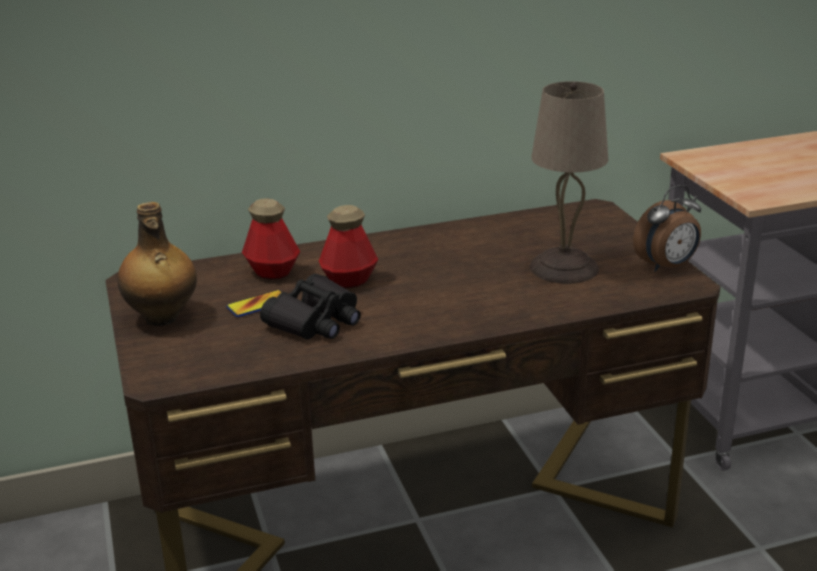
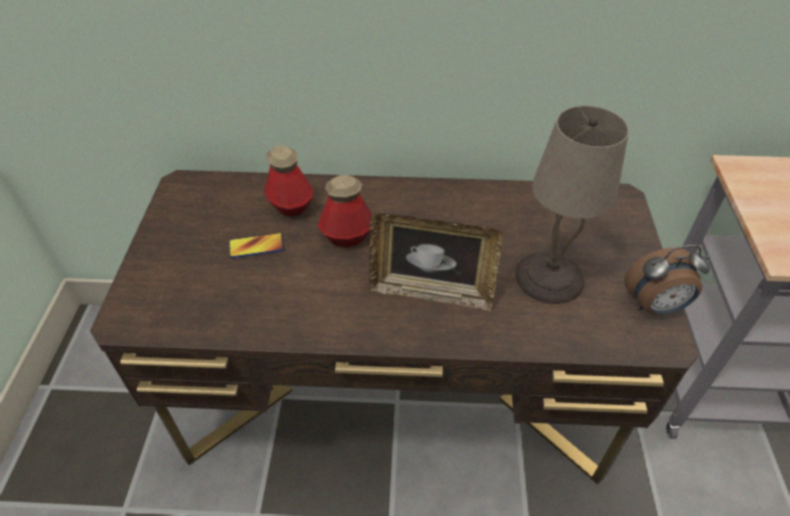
camera: 20 degrees right, 20 degrees up
bottle [117,202,197,326] -> none
black binoculars [260,274,361,339] -> none
none -> picture frame [369,214,503,312]

